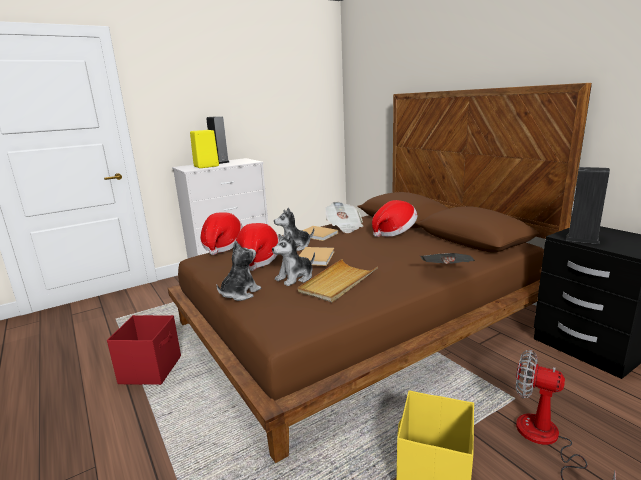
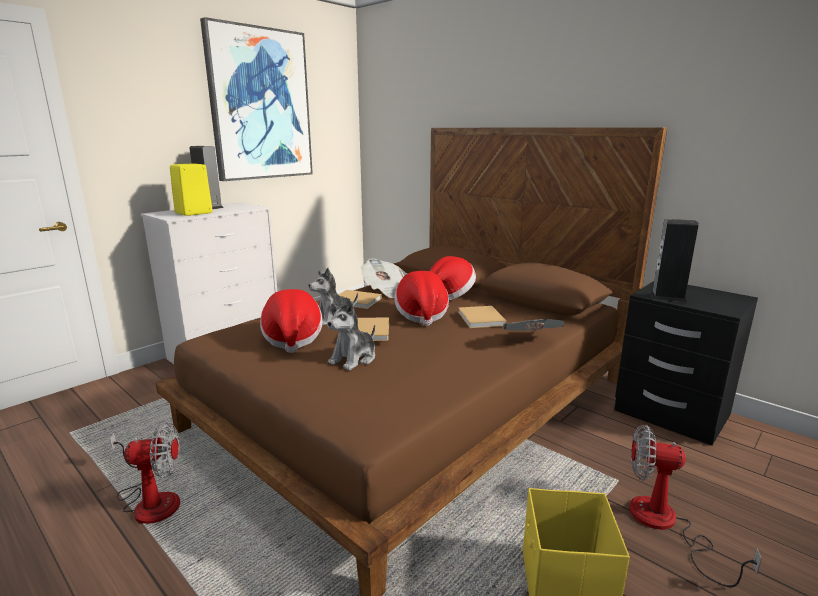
camera: 15 degrees left, 0 degrees up
red storage box [107,315,181,385] -> fan [110,422,180,524]
hat [200,212,243,255] -> hat moved to [395,271,449,326]
plush toy [216,240,261,301] -> none
beige tray [298,259,378,303] -> none
none -> picture [200,17,313,181]
none -> beige book [458,306,506,328]

